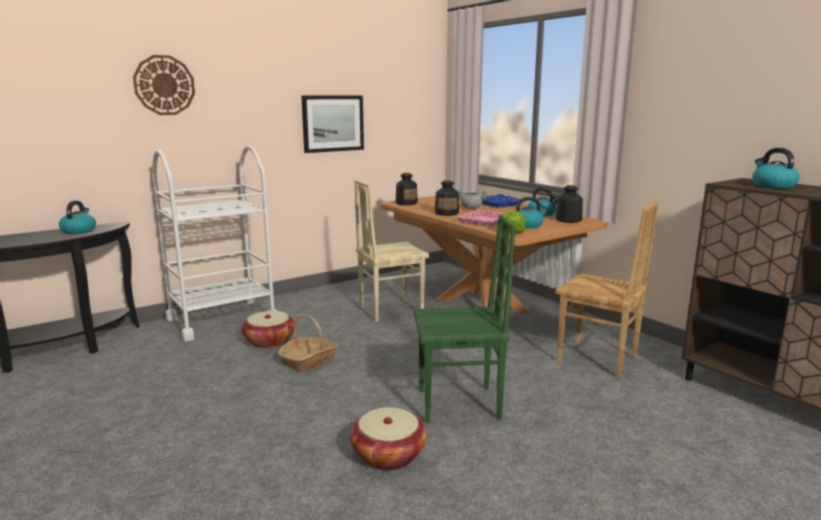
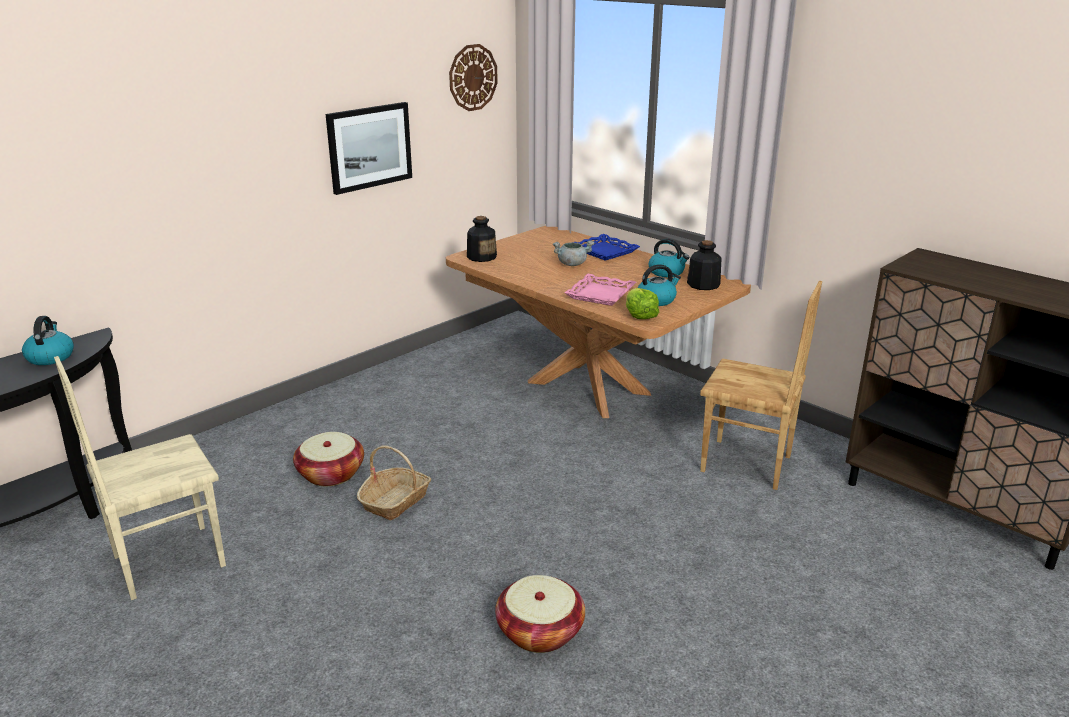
camera: 10 degrees left, 10 degrees up
wall clock [133,55,195,115] -> wall clock moved to [449,44,498,111]
white cart [152,146,277,341] -> none
beige chair [355,180,429,322] -> beige chair moved to [54,356,226,600]
green chair [414,215,515,423] -> none
bottle [435,180,459,216] -> none
kettle [752,148,799,189] -> none

